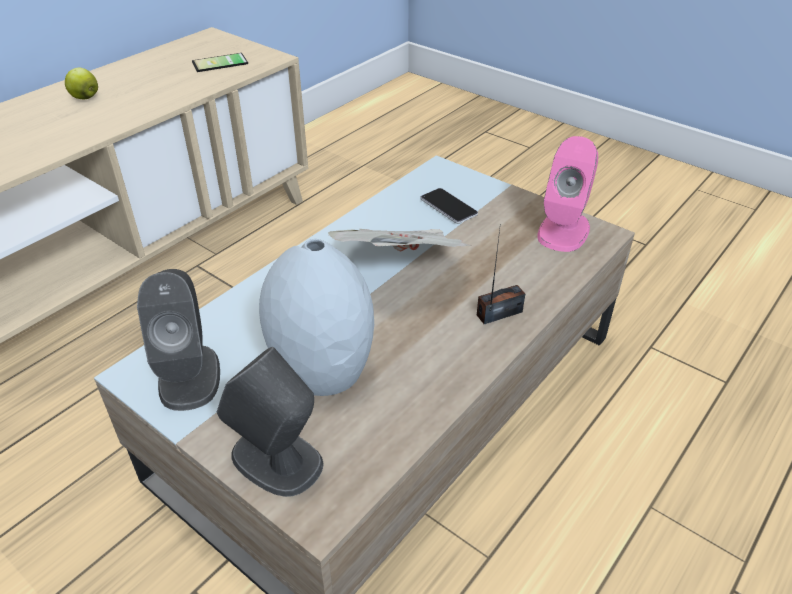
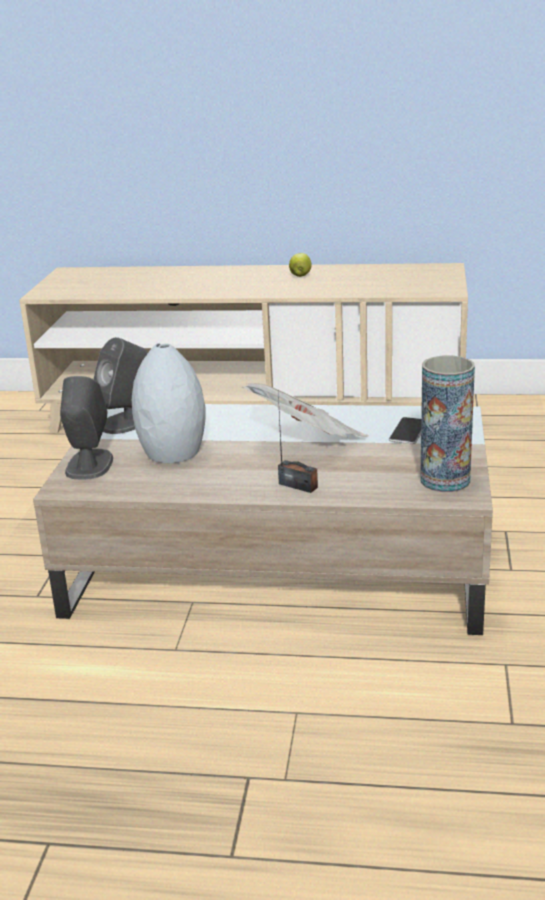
camera: 60 degrees right, 15 degrees down
phone [192,53,248,72] -> none
pink speaker [538,136,598,252] -> vase [420,355,475,492]

